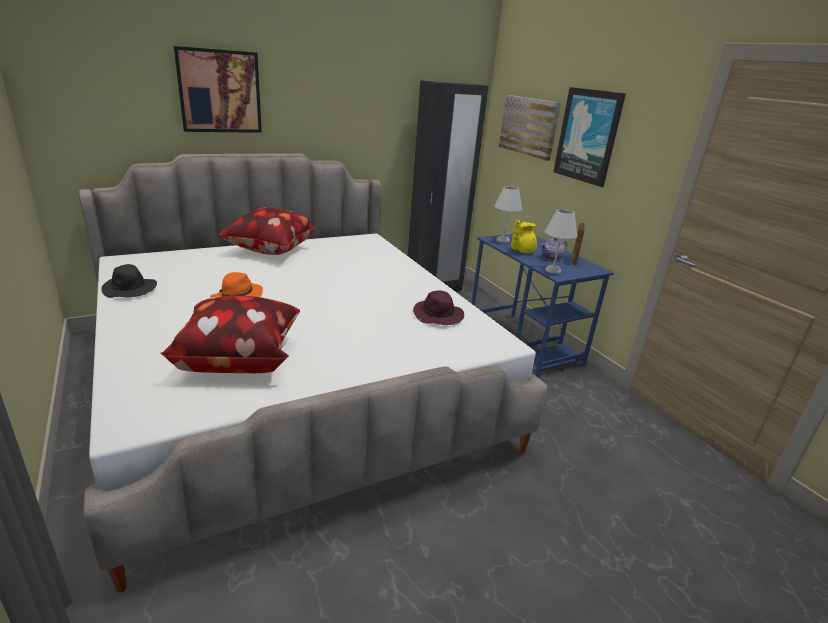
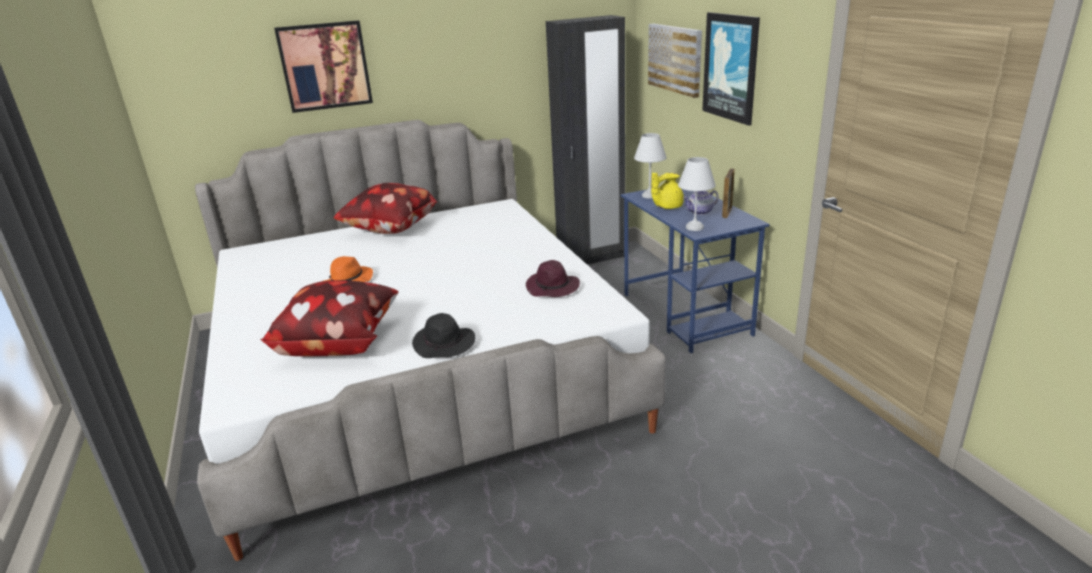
camera: 10 degrees right, 0 degrees up
black hat [101,264,157,298] -> black hat moved to [412,313,475,358]

